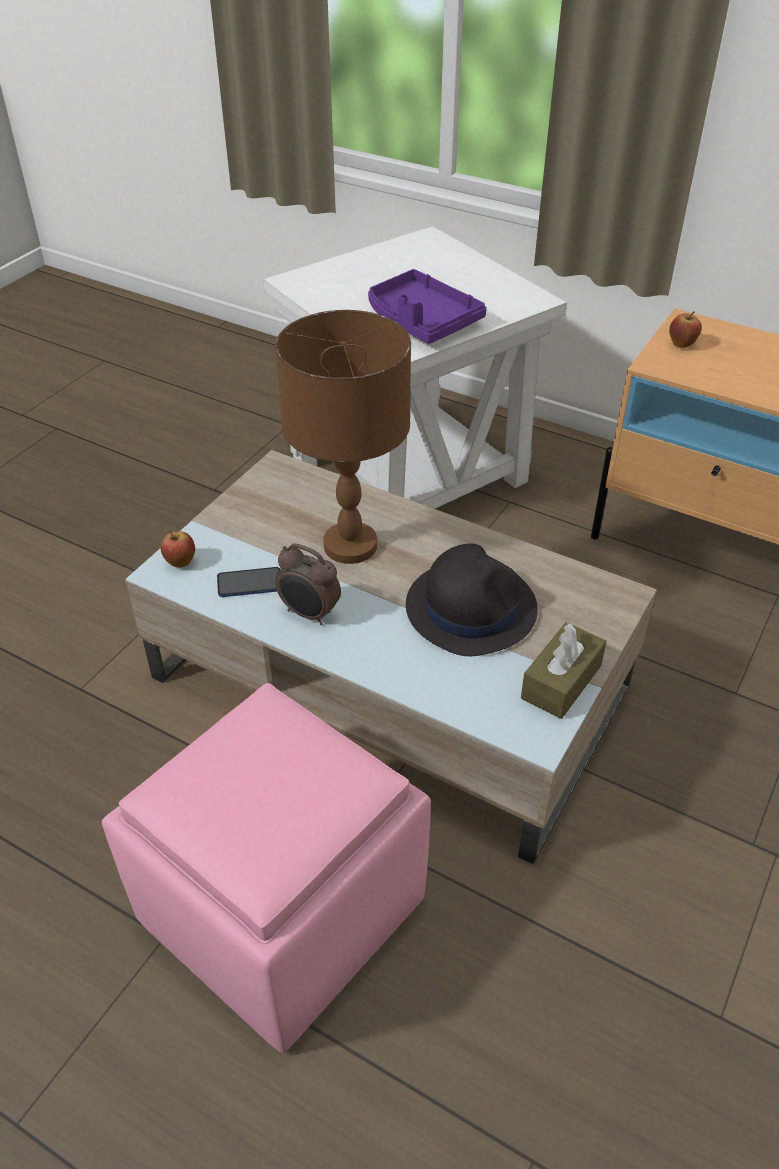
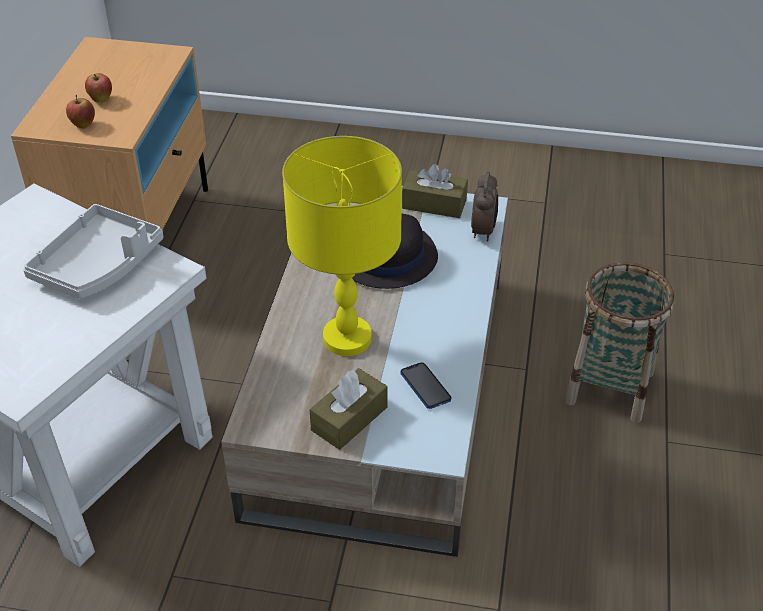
camera: 110 degrees left, 0 degrees up
pink ottoman [102,683,431,1052] -> basket [565,262,675,423]
apple [161,530,195,567] -> apple moved to [85,73,112,102]
brown table lamp [275,310,411,564] -> yellow table lamp [282,136,402,356]
alarm clock [275,543,341,625] -> alarm clock moved to [471,171,498,242]
purple tray [368,269,487,344] -> grey tray [23,204,163,299]
none -> brown tissue box [310,368,388,450]

